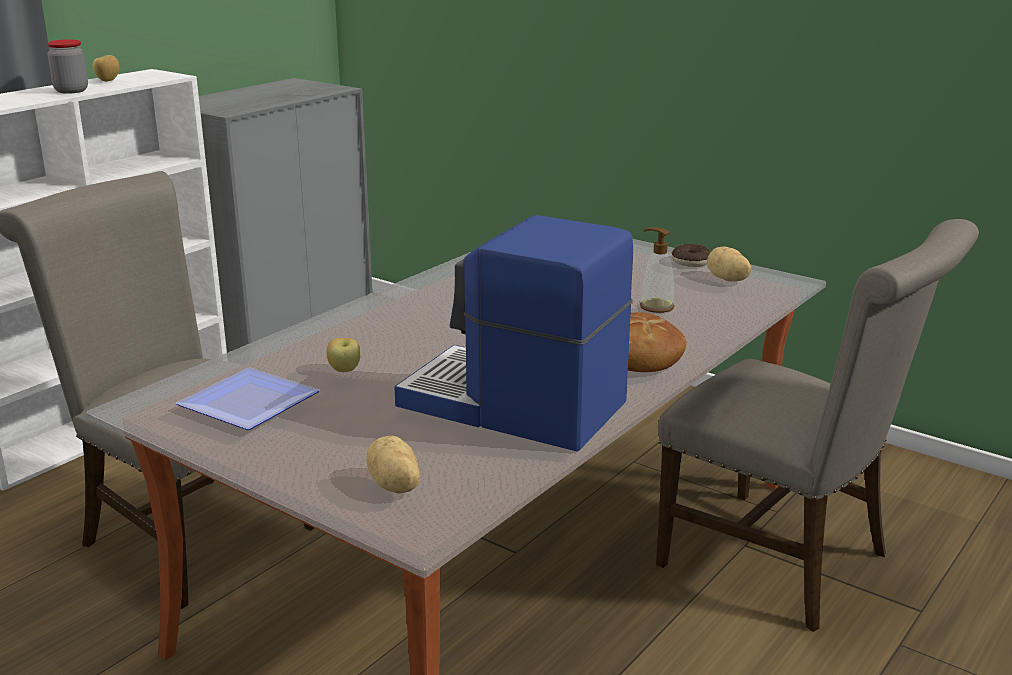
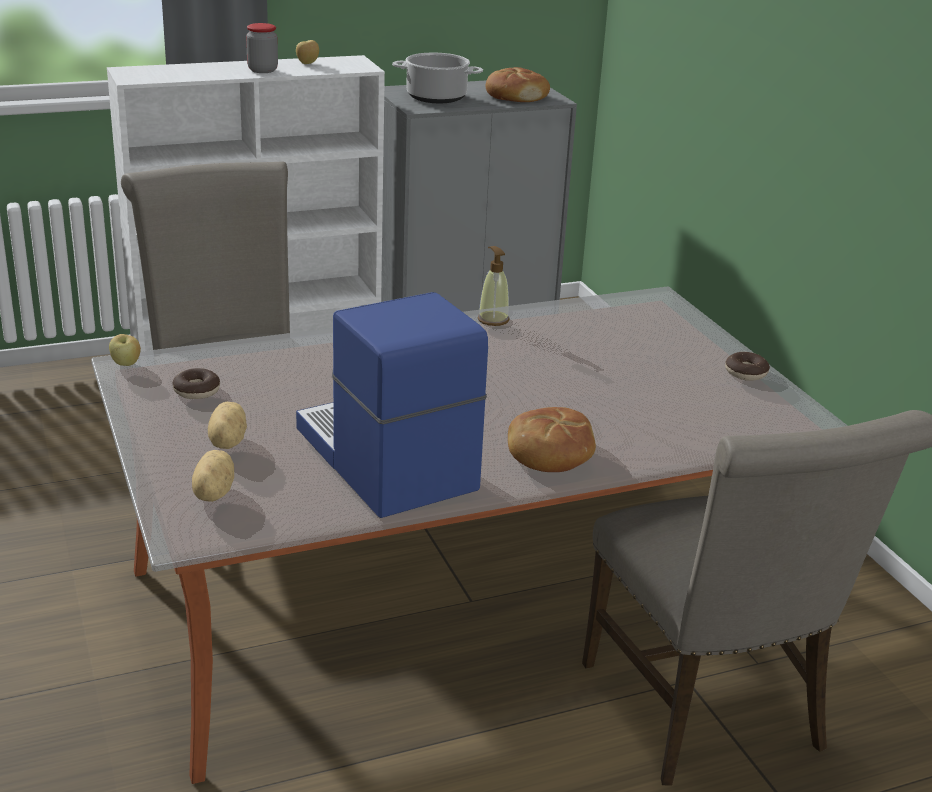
camera: 30 degrees right, 5 degrees up
plate [176,368,320,430] -> donut [172,368,220,399]
apple [327,338,361,372] -> apple moved to [109,334,141,366]
soap dispenser [640,227,675,313] -> soap dispenser moved to [478,246,510,326]
potato [707,246,751,281] -> potato moved to [208,402,247,449]
none -> cooking pot [392,53,483,103]
none -> bread [486,67,550,102]

